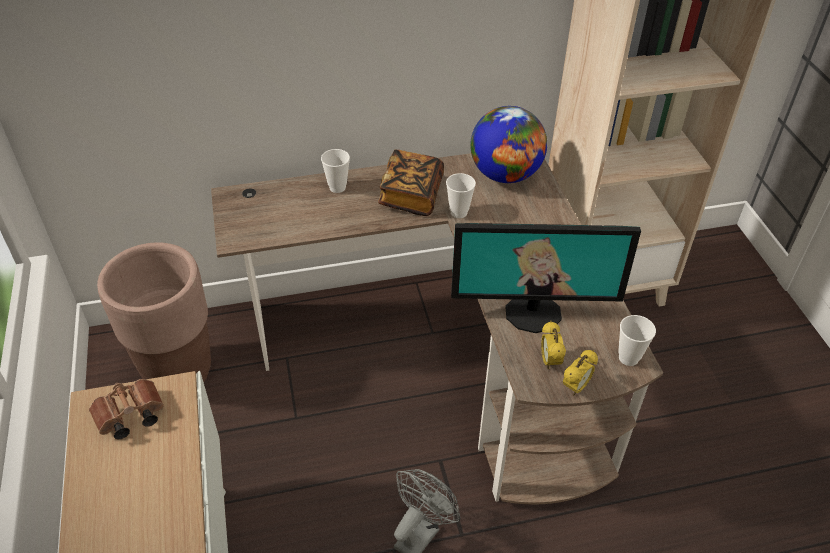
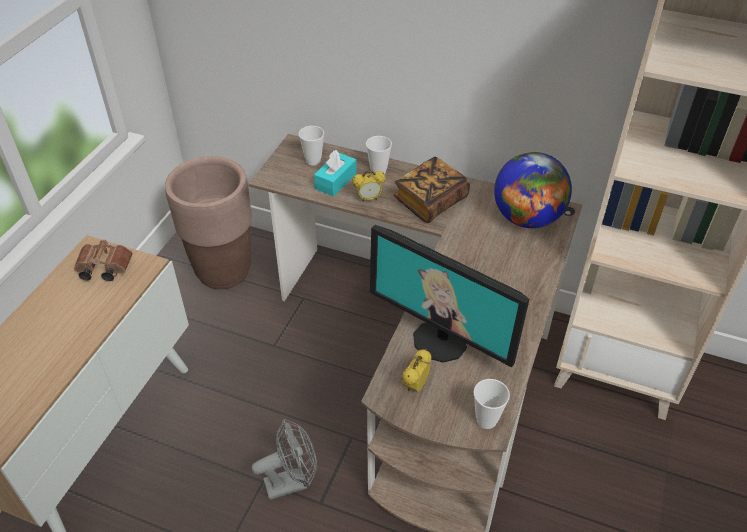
camera: 35 degrees right, 0 degrees up
cup [446,173,476,218] -> cup moved to [299,126,324,165]
alarm clock [563,350,598,395] -> alarm clock moved to [352,170,386,202]
none -> turquoise tissue box [314,150,357,197]

